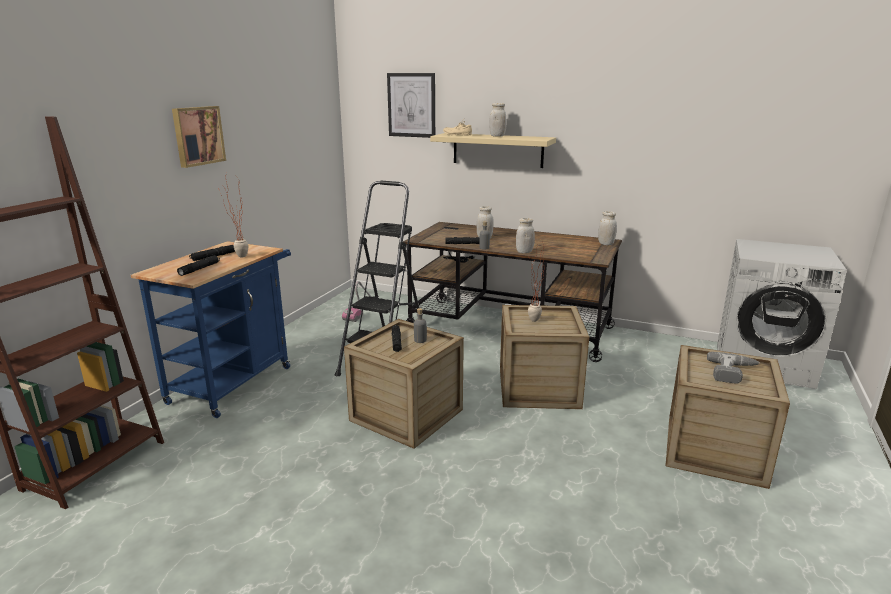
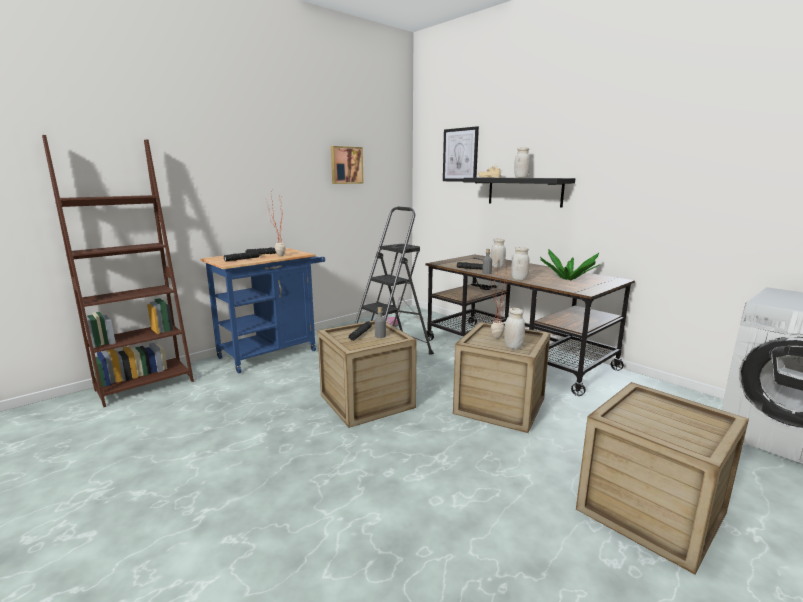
camera: 25 degrees right, 5 degrees down
picture [172,106,226,168] -> picture moved to [331,146,363,184]
beige shelf [430,133,556,168] -> black shelf [464,178,575,208]
white jar [598,211,617,245] -> white jar moved to [504,308,525,349]
power drill [707,352,759,384] -> none
none -> potted plant [540,250,601,280]

